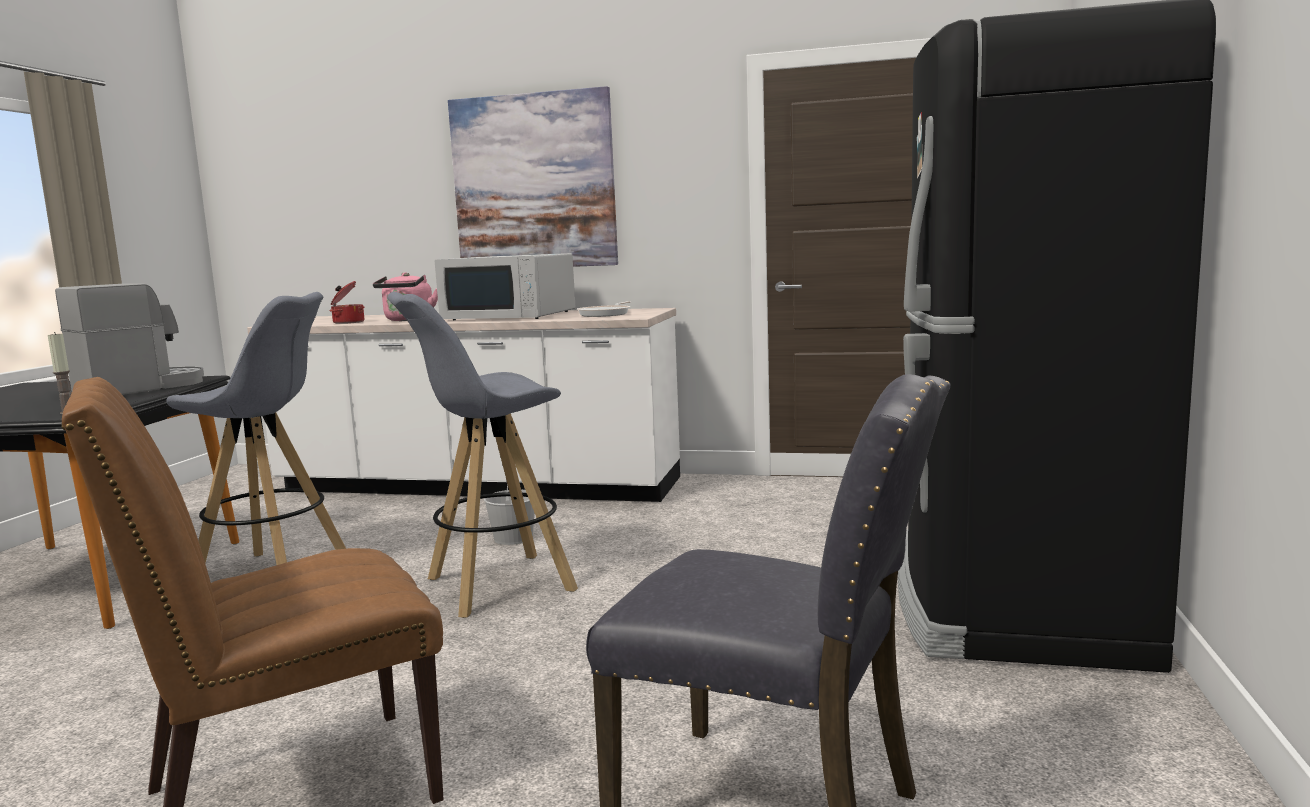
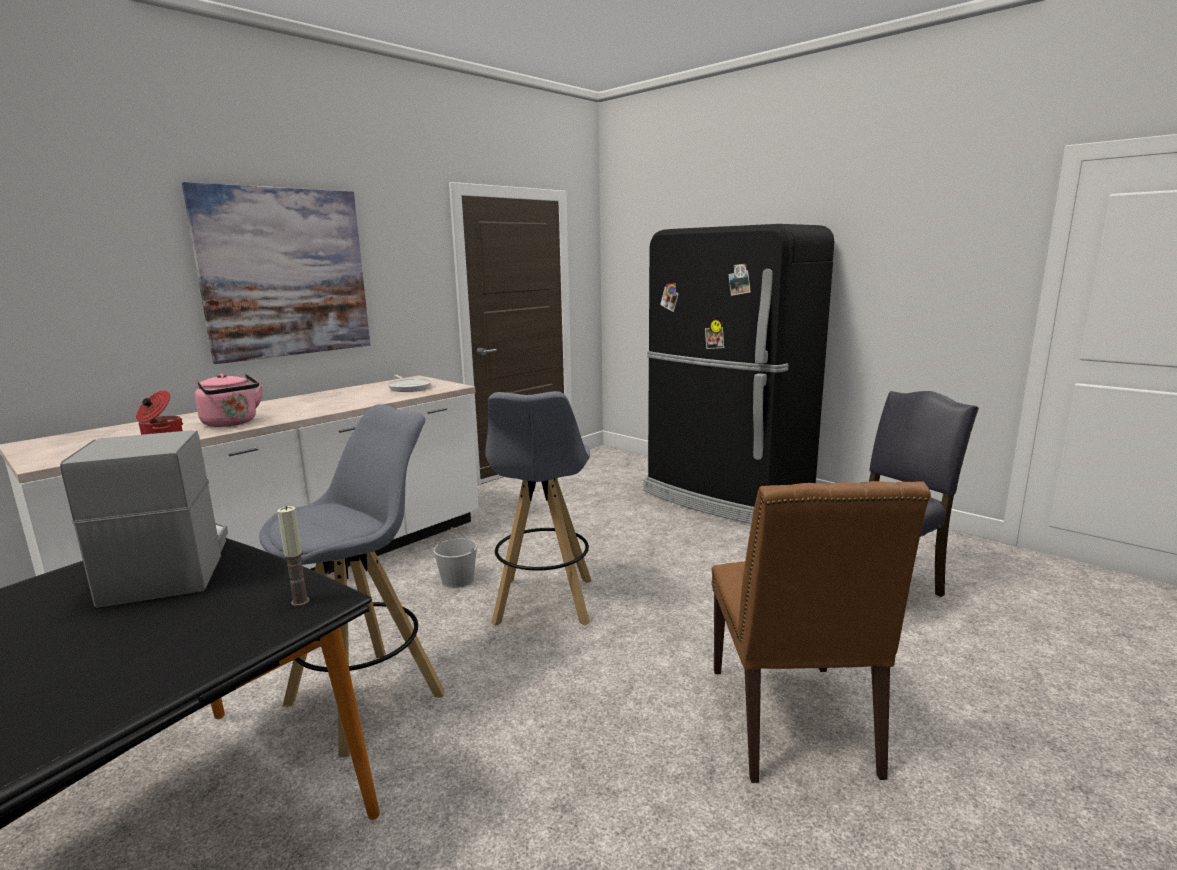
camera: 60 degrees left, 5 degrees up
white microwave [435,253,575,320] -> none

